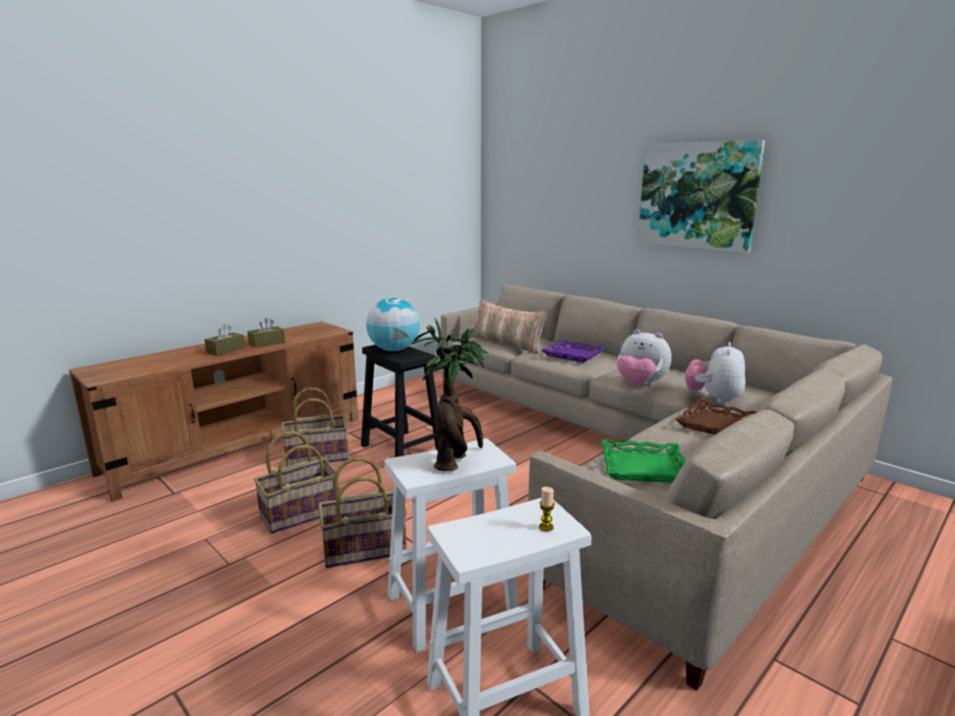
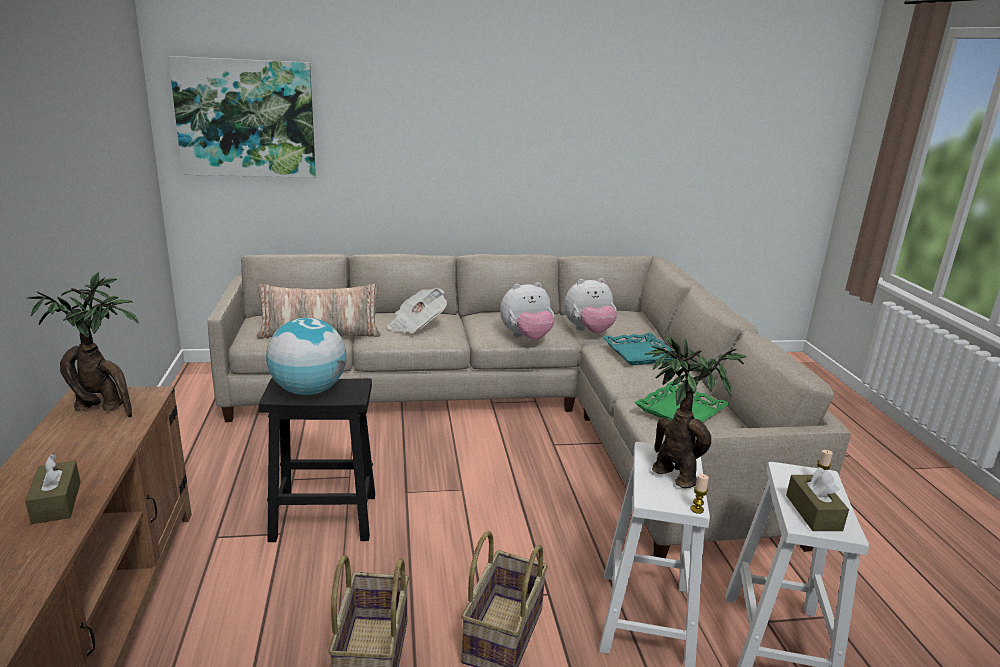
camera: 55 degrees left, 5 degrees up
brown tissue box [247,318,285,348] -> brown tissue box moved to [786,467,849,531]
basket [282,388,349,467] -> none
purple tray [542,339,606,363] -> newspaper [387,288,447,333]
picture [638,140,765,253] -> picture moved to [168,56,316,178]
brown tray [675,399,757,435] -> turquoise tray [603,333,676,365]
plush toy [685,342,745,404] -> plush toy turned 75 degrees counterclockwise [564,278,617,333]
none -> potted plant [26,272,139,417]
none -> candle [690,474,709,514]

